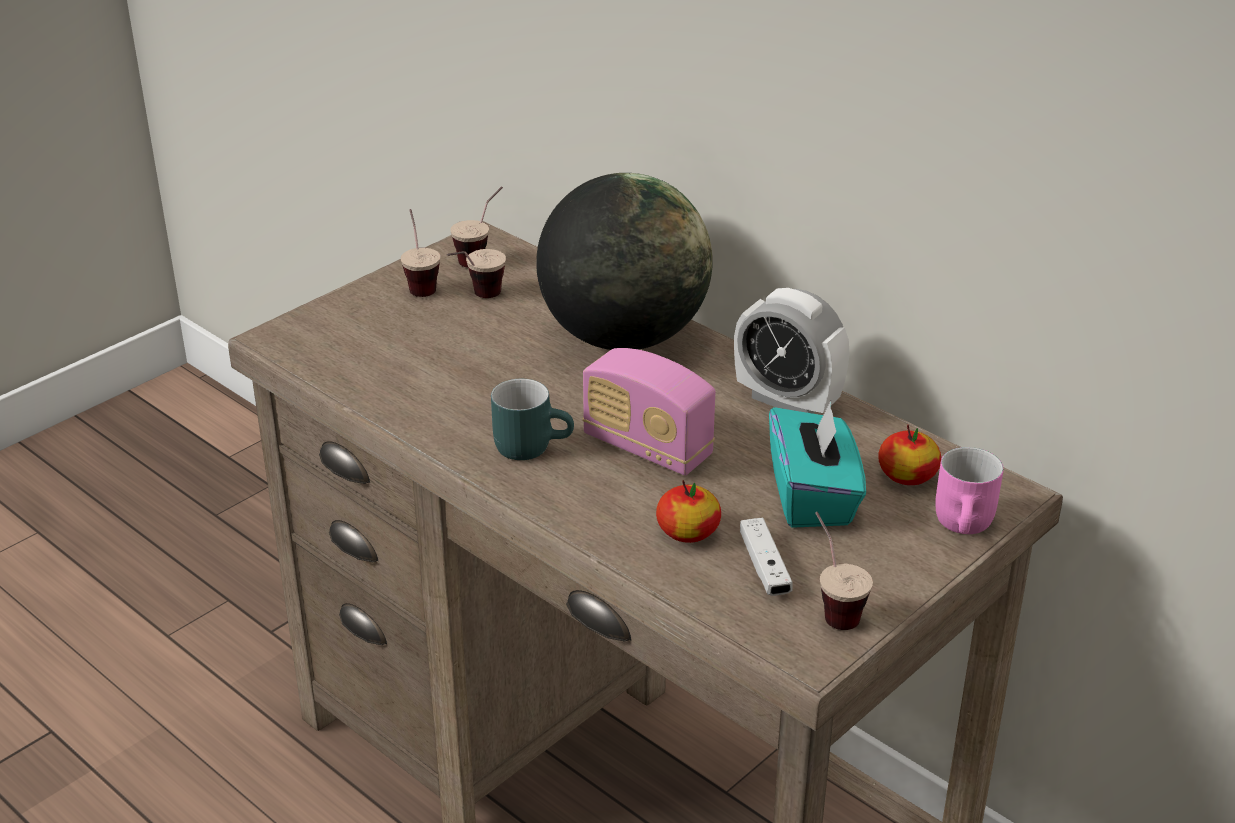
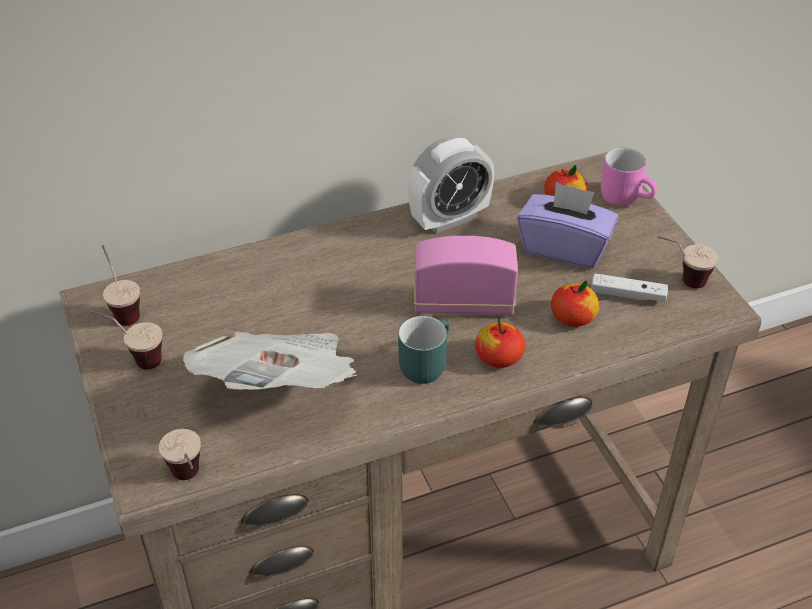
camera: 65 degrees left, 10 degrees up
cup [446,249,506,298] -> cup moved to [159,429,201,480]
globe [536,173,713,350] -> none
radio [582,348,715,476] -> radio turned 150 degrees counterclockwise [414,236,518,315]
turquoise tissue box [769,401,866,528] -> purple tissue box [517,182,618,269]
none -> newspaper [183,332,357,390]
none -> apple [475,316,525,368]

